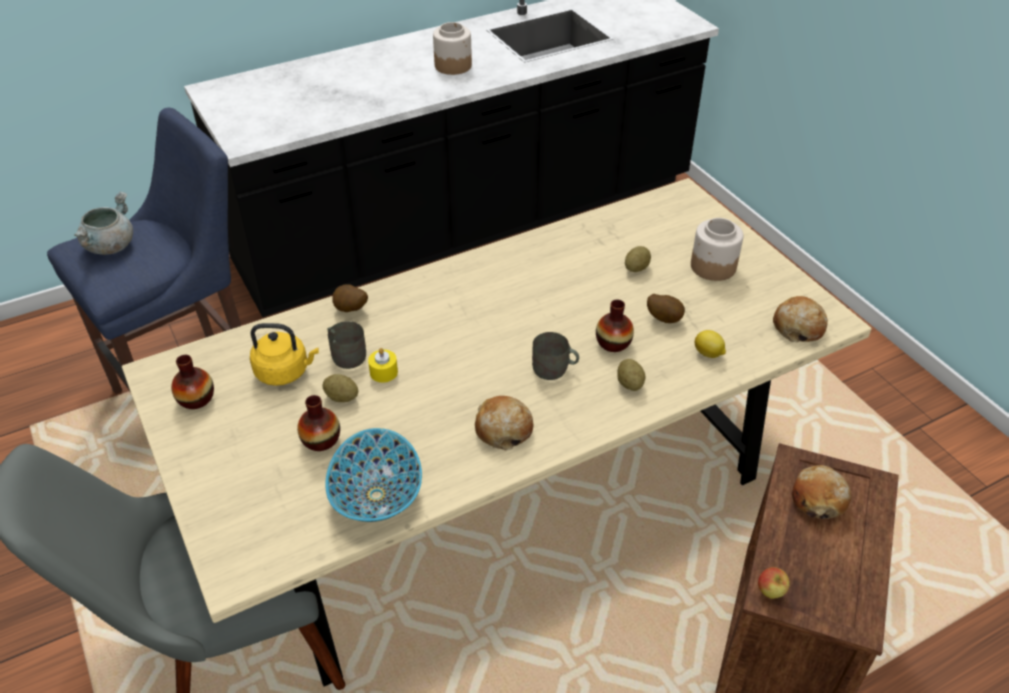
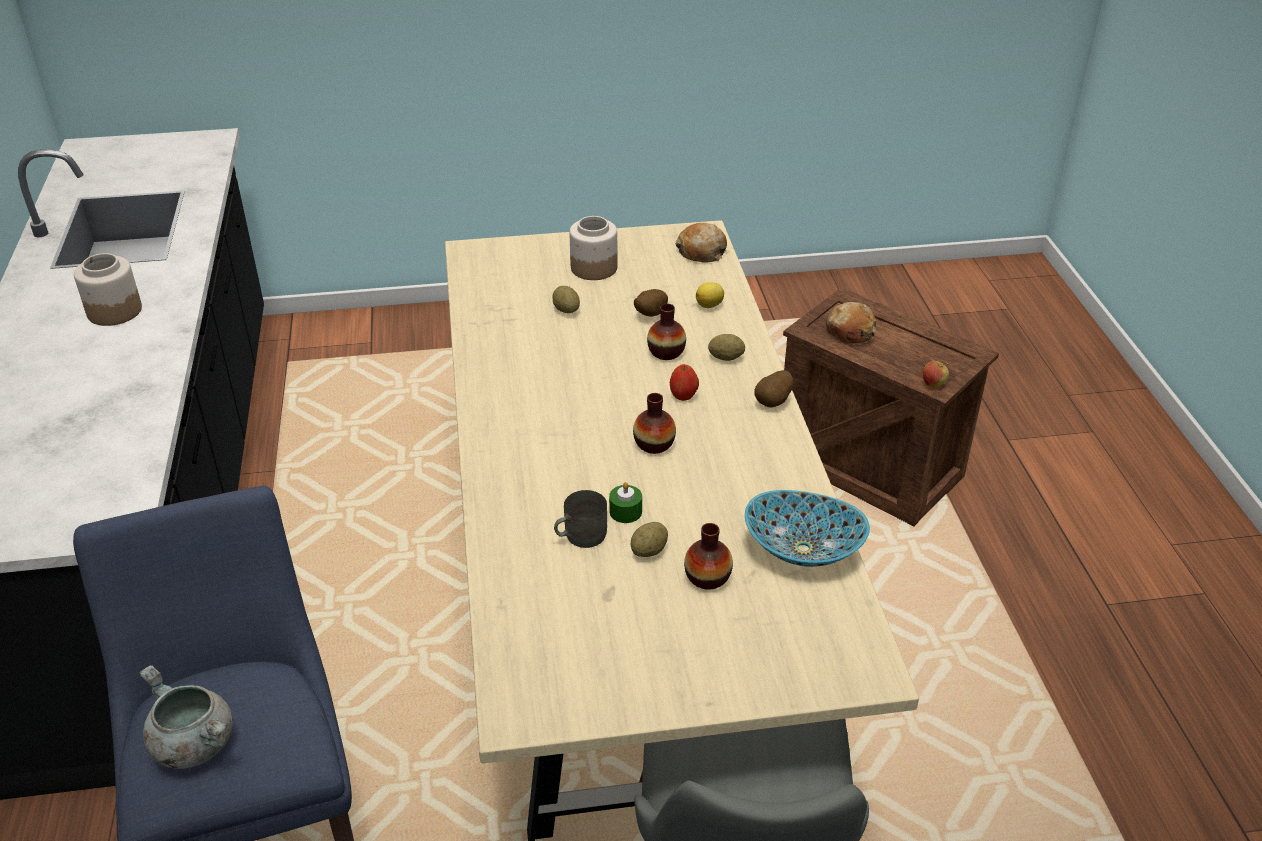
camera: 70 degrees left, 5 degrees down
vase [171,355,214,409] -> vase moved to [633,393,676,454]
yellow kettle [250,323,319,386] -> none
potato [332,284,368,312] -> potato moved to [754,370,794,408]
yellow candle [368,348,398,383] -> green candle [609,482,642,523]
bread [475,396,533,450] -> none
grey mug [532,332,579,380] -> apple [670,364,699,401]

